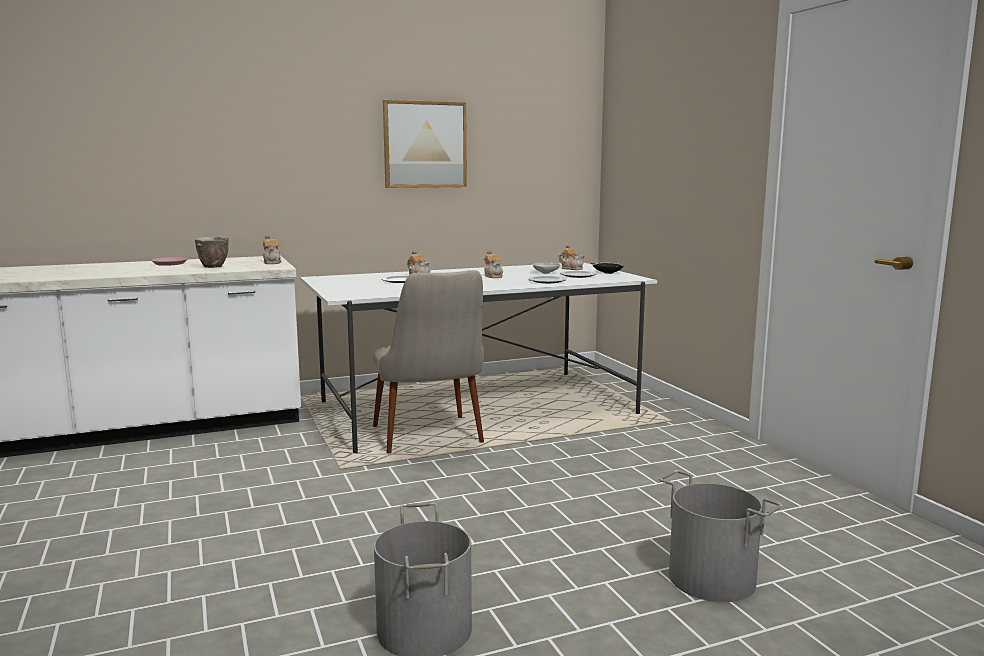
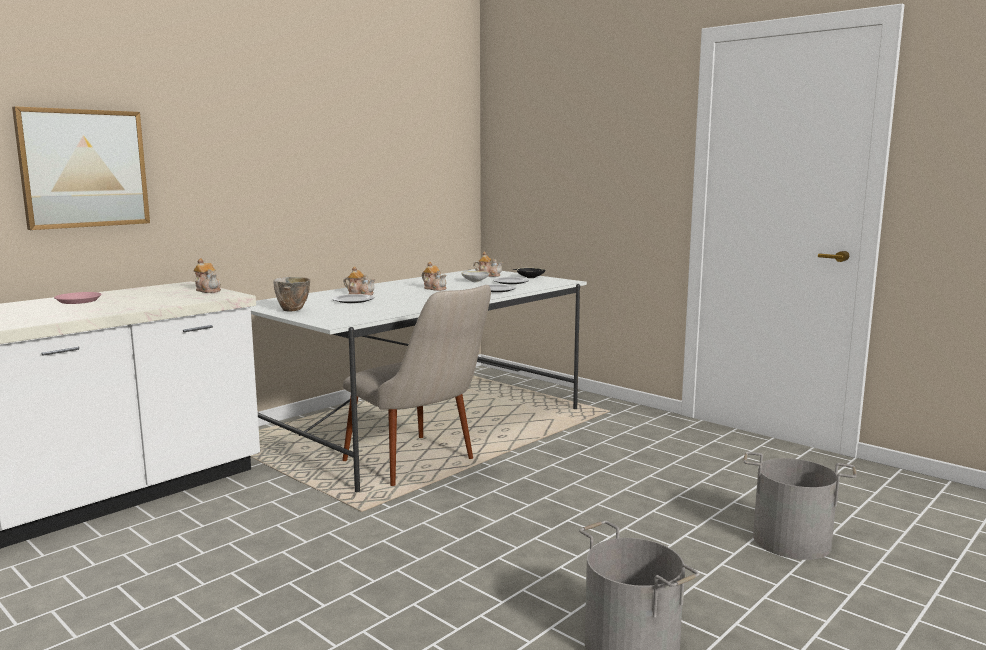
camera: 25 degrees left, 0 degrees up
bowl [195,237,229,268] -> bowl moved to [273,277,310,311]
picture [383,100,467,188] -> picture moved to [12,106,150,230]

